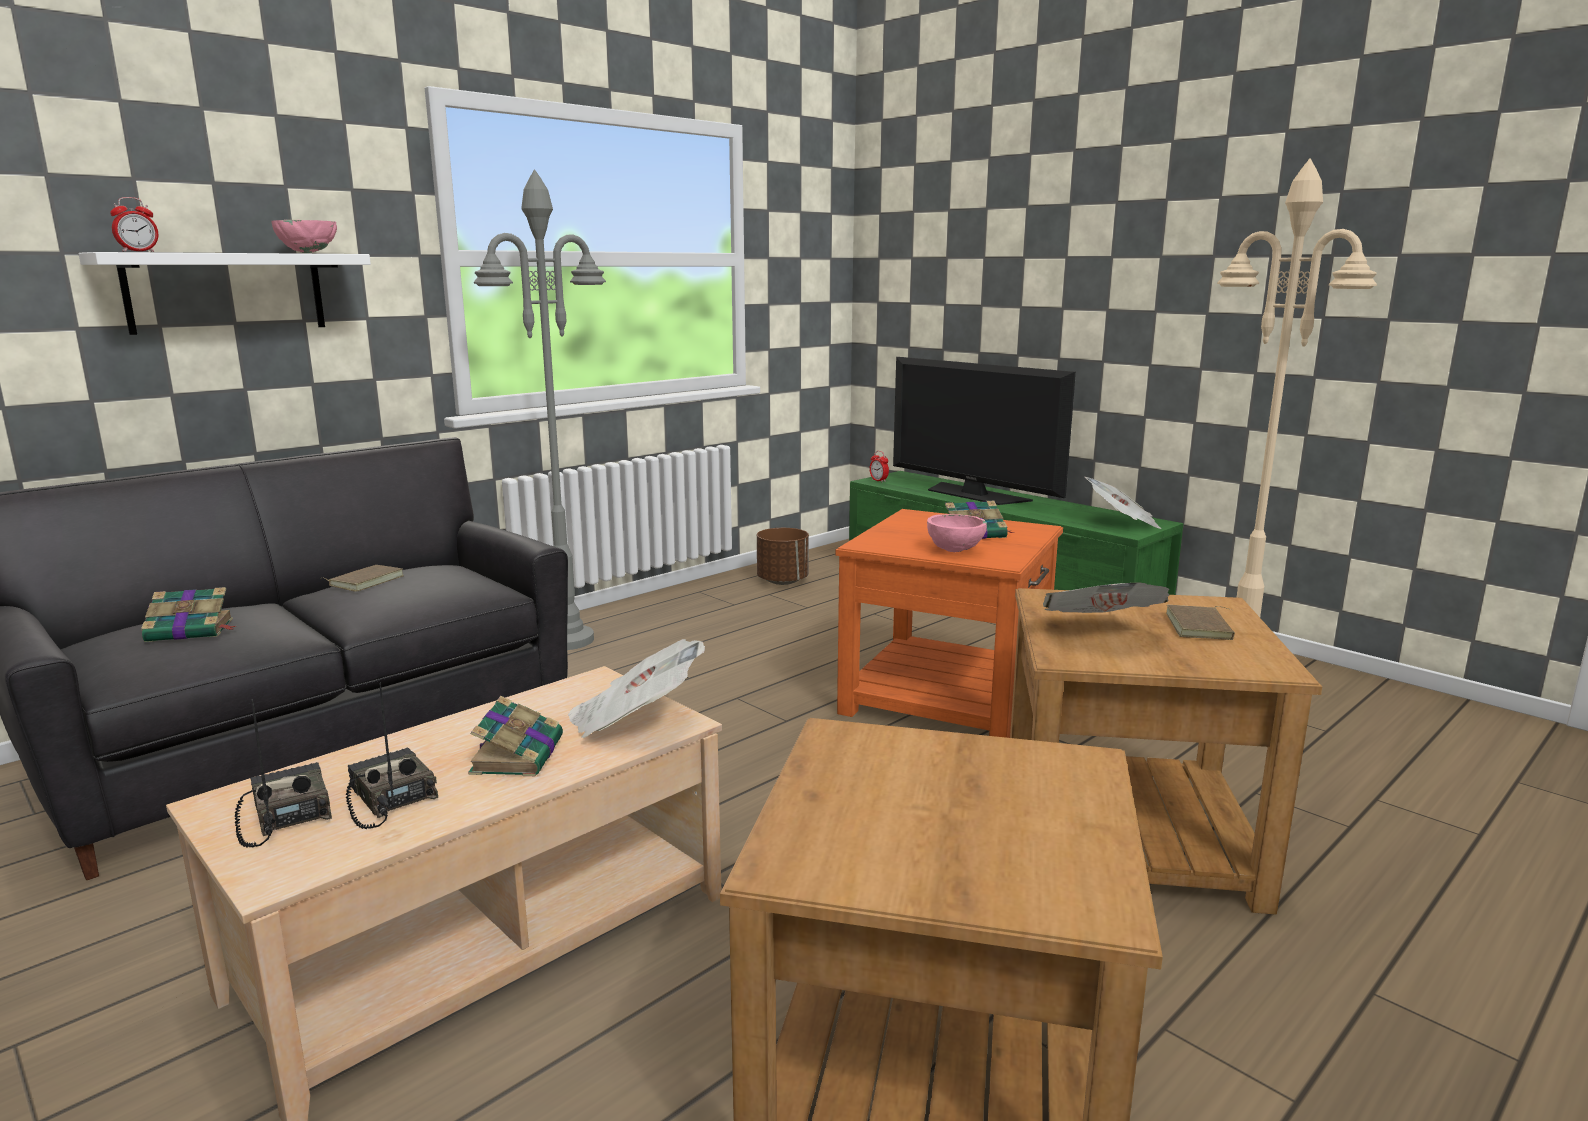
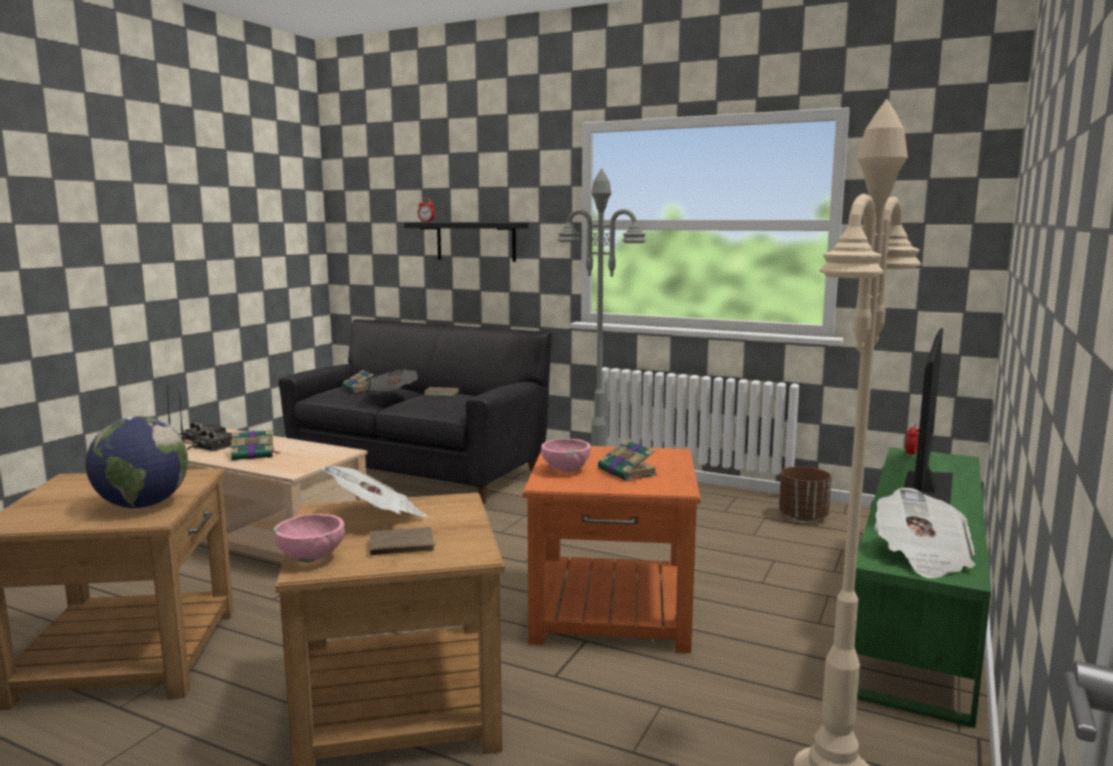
camera: 70 degrees right, 5 degrees down
white shelf [79,252,371,335] -> black shelf [404,222,528,262]
pink bowl [271,220,337,253] -> pink bowl moved to [274,514,345,563]
newspaper [568,639,705,738] -> newspaper moved to [367,369,419,391]
none -> globe [86,416,188,508]

